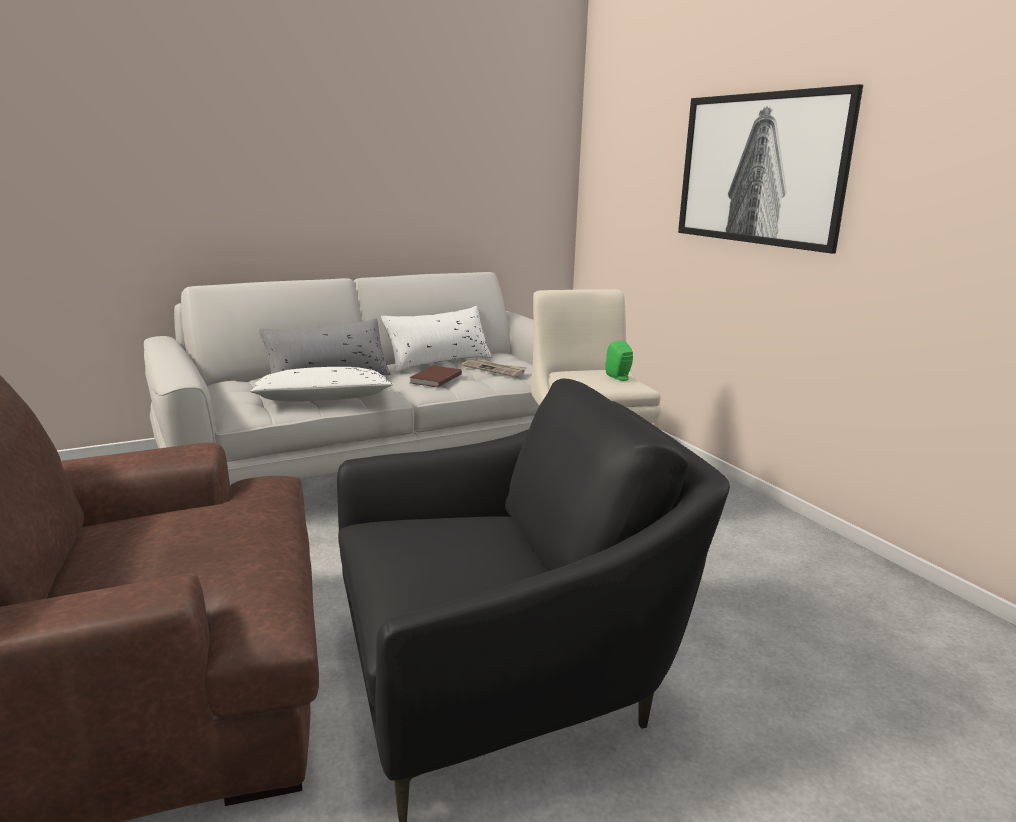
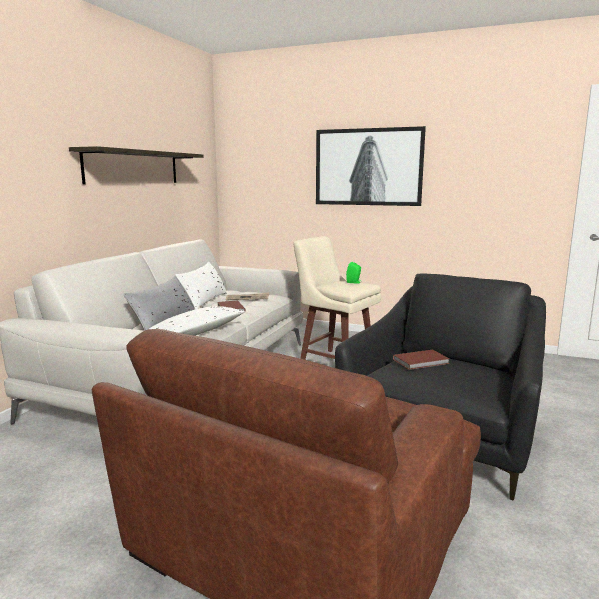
camera: 40 degrees left, 5 degrees down
none -> shelf [69,146,203,184]
none -> brown book [393,350,450,370]

